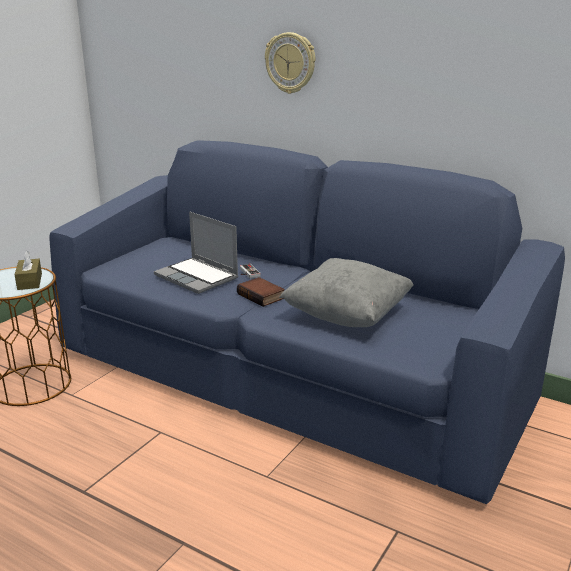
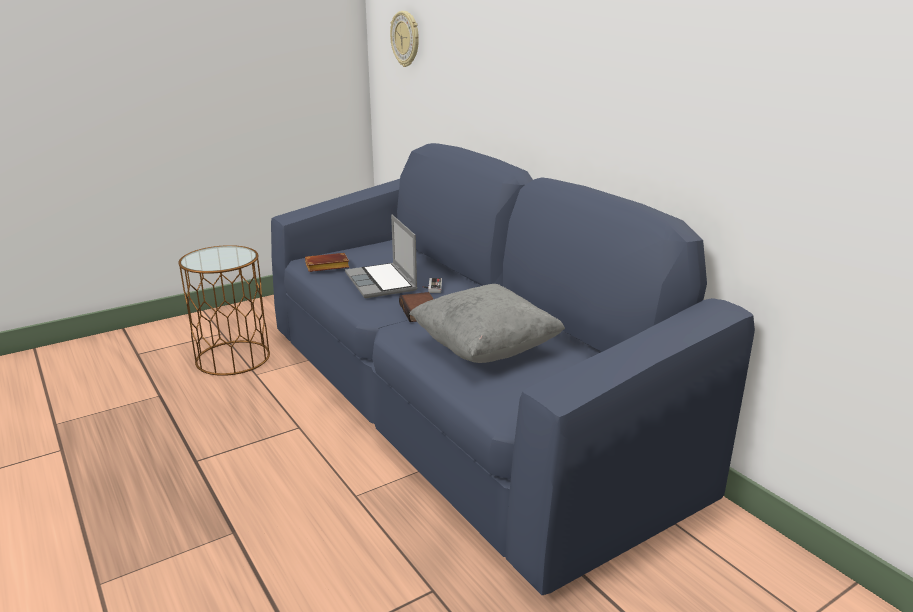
camera: 25 degrees right, 0 degrees up
brown tissue box [15,251,42,290] -> none
wall clock [265,32,315,94] -> wall clock moved to [390,11,419,67]
none -> brown book [305,253,349,272]

